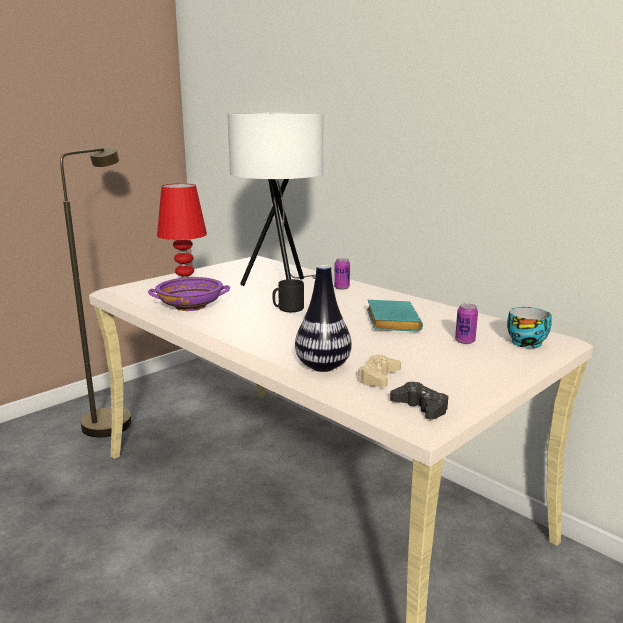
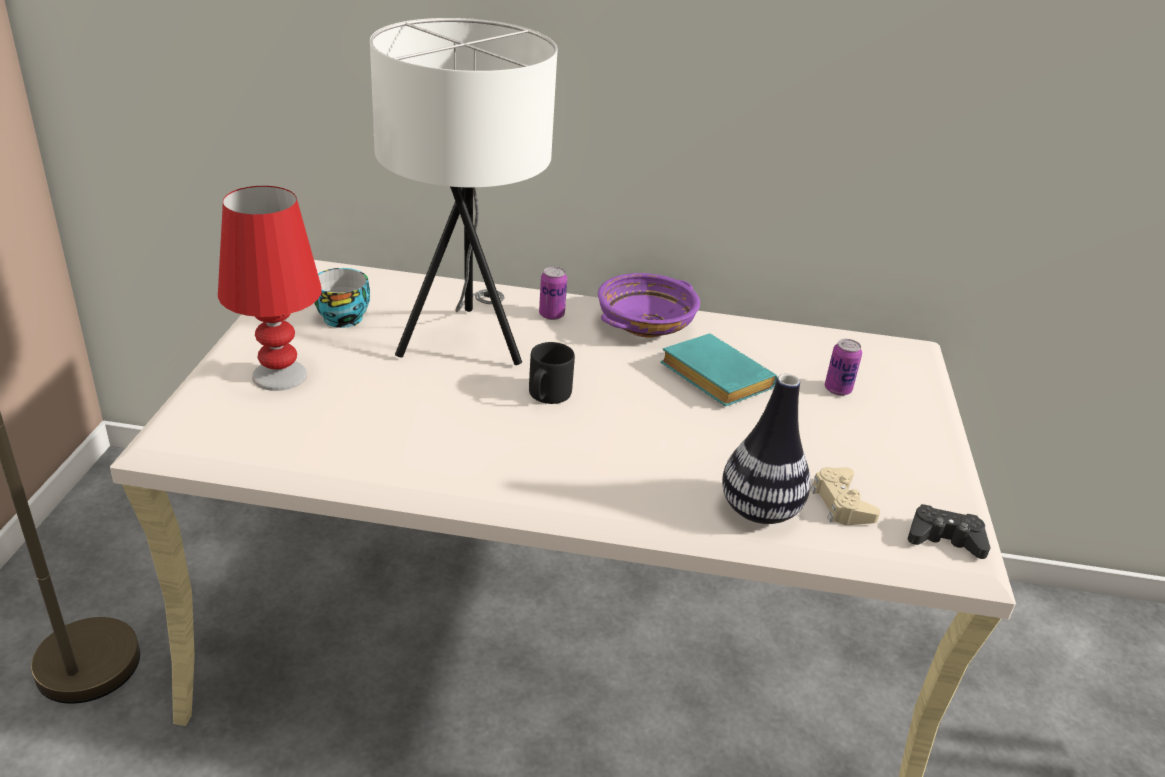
camera: 40 degrees left, 15 degrees up
purple bowl [148,277,230,311] -> purple bowl moved to [598,273,700,338]
cup [507,307,552,348] -> cup moved to [314,268,370,328]

